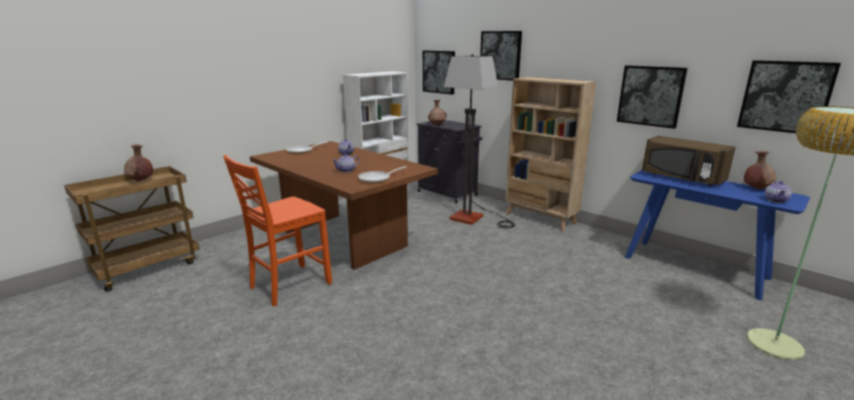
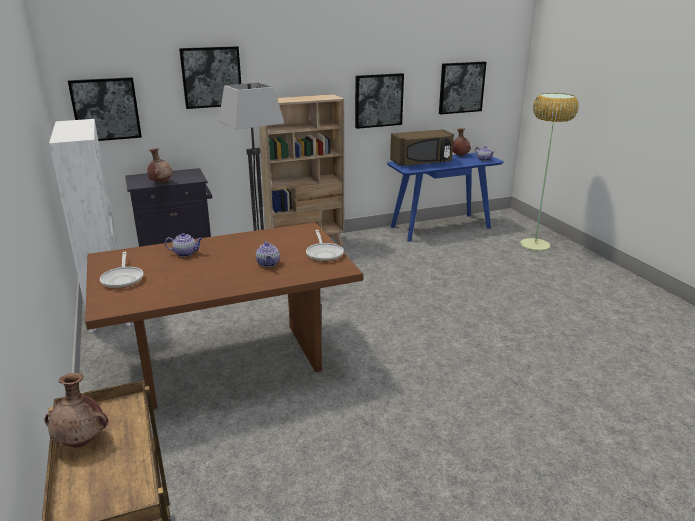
camera: 65 degrees left, 5 degrees up
orange chair [223,155,332,307] -> none

